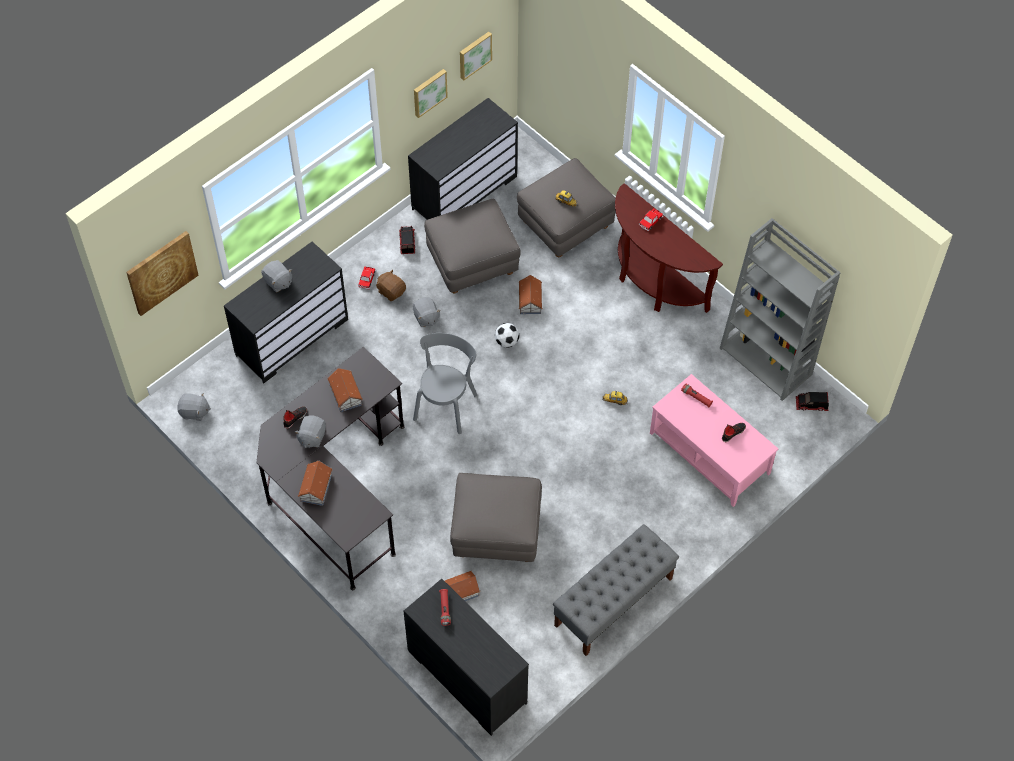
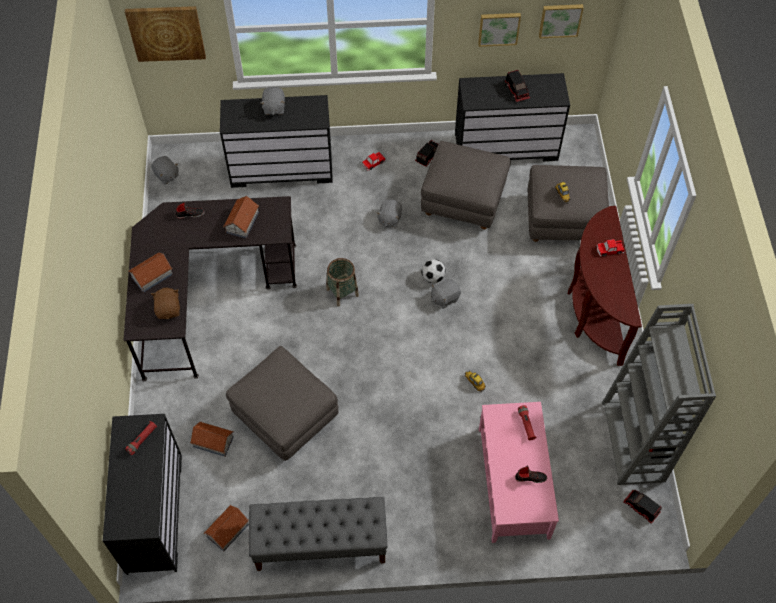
camera: 40 degrees right, 0 degrees up
grey plush toy [295,415,326,448] -> grey plush toy moved to [431,279,461,309]
brown plush toy [376,269,406,301] -> brown plush toy moved to [151,288,180,319]
grey chair [413,333,477,434] -> basket [326,258,359,307]
toy house [518,275,542,314] -> toy house moved to [204,505,249,552]
none -> toy truck [505,70,530,102]

